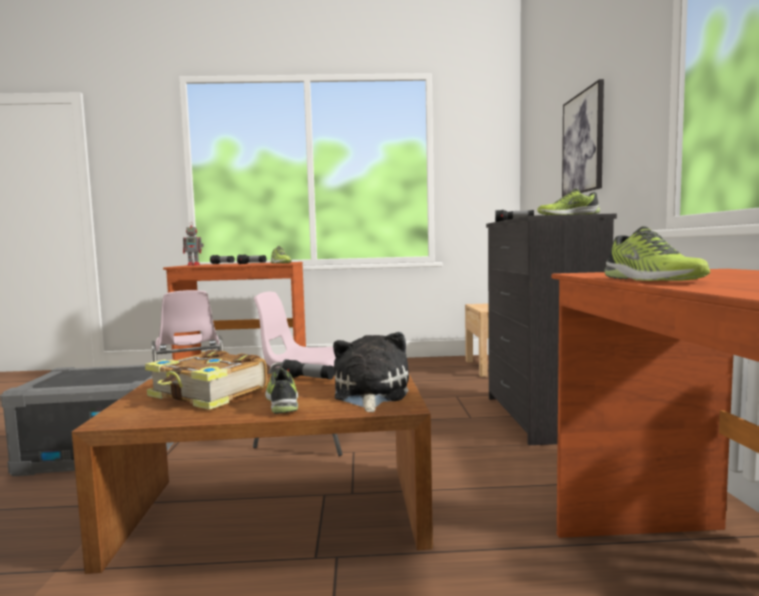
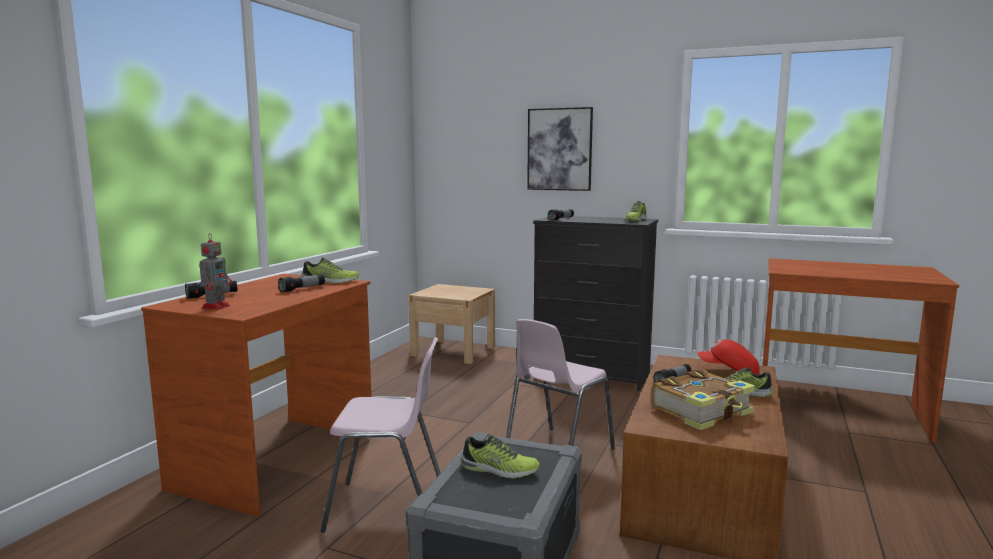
camera: 65 degrees left, 5 degrees up
plush toy [333,332,409,412] -> red cap [697,339,760,375]
shoe [605,226,710,281] -> shoe moved to [460,435,540,478]

